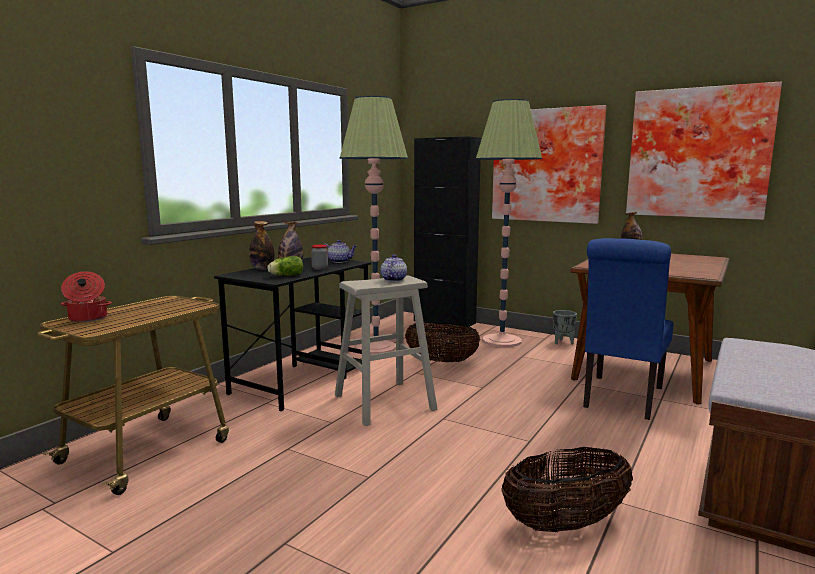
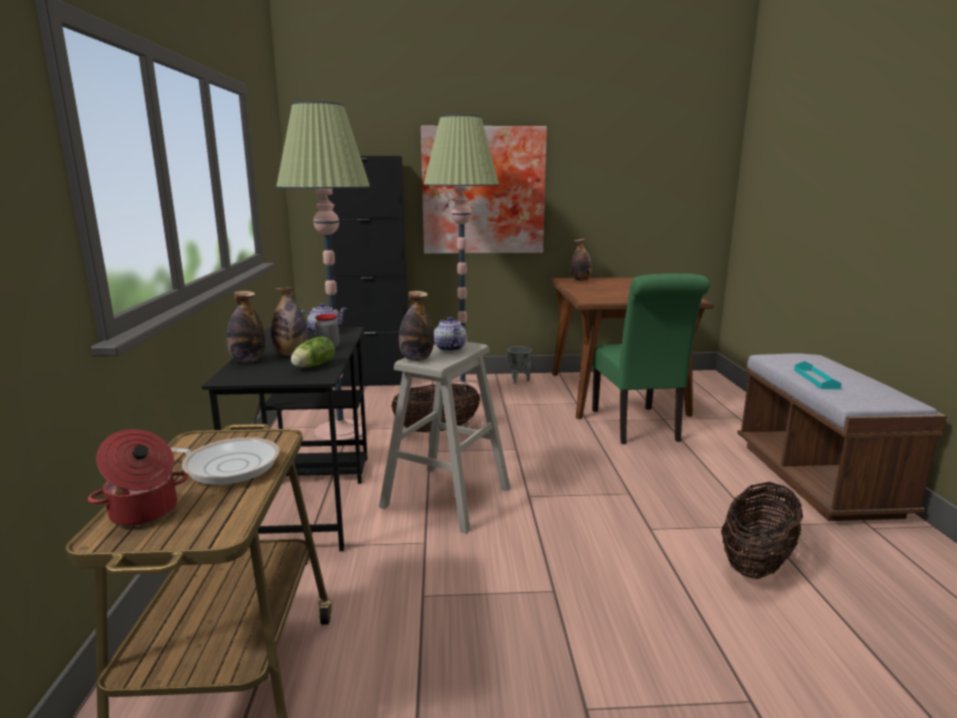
camera: 35 degrees left, 5 degrees up
blue chair [583,238,674,420] -> green chair [592,273,710,444]
picture [626,82,782,220] -> none
none -> frying pan [170,437,280,485]
none -> bottle [399,291,434,361]
none -> turquoise tray [794,361,842,389]

